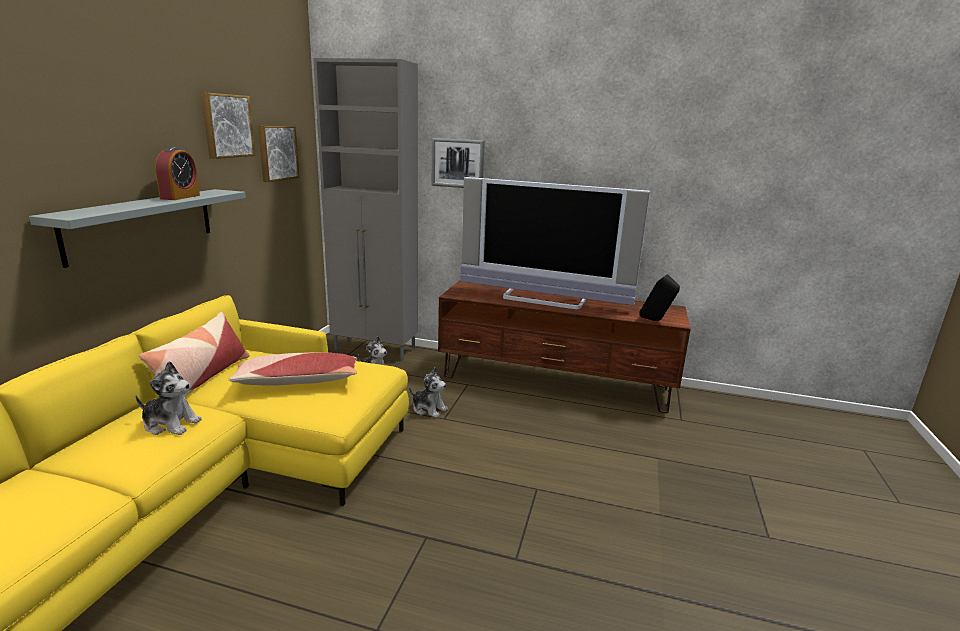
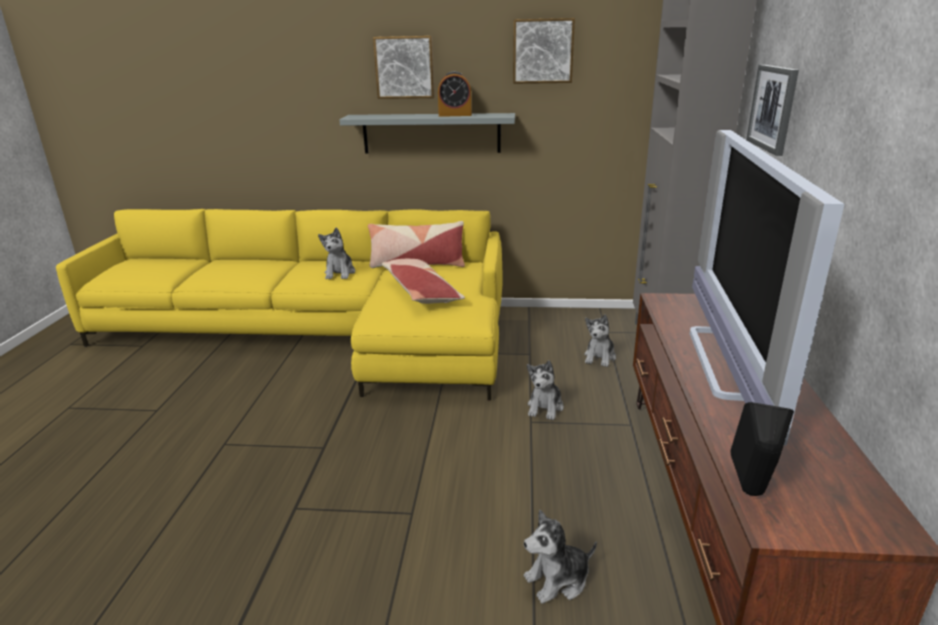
camera: 80 degrees right, 5 degrees up
picture [258,126,299,182] -> picture moved to [373,36,435,99]
none -> plush toy [524,509,597,604]

